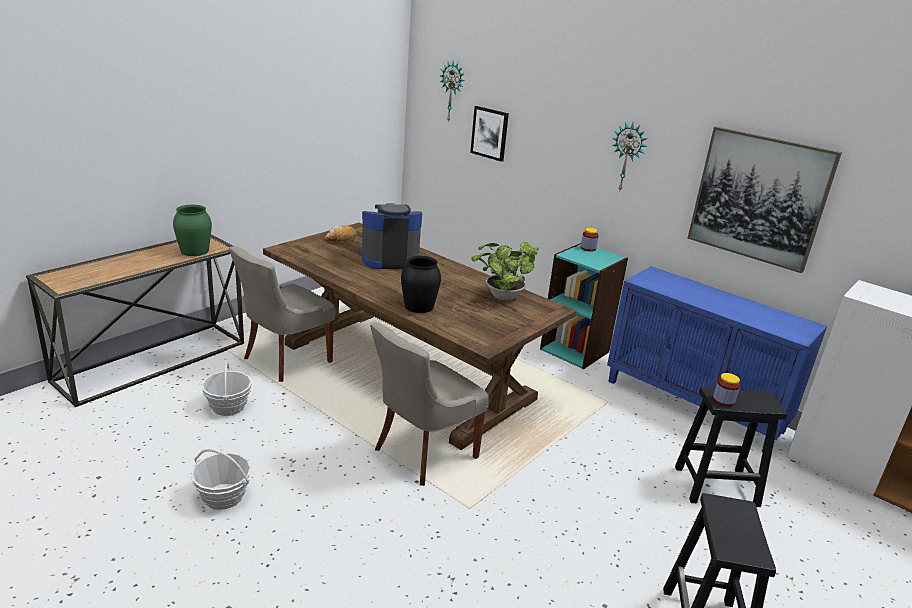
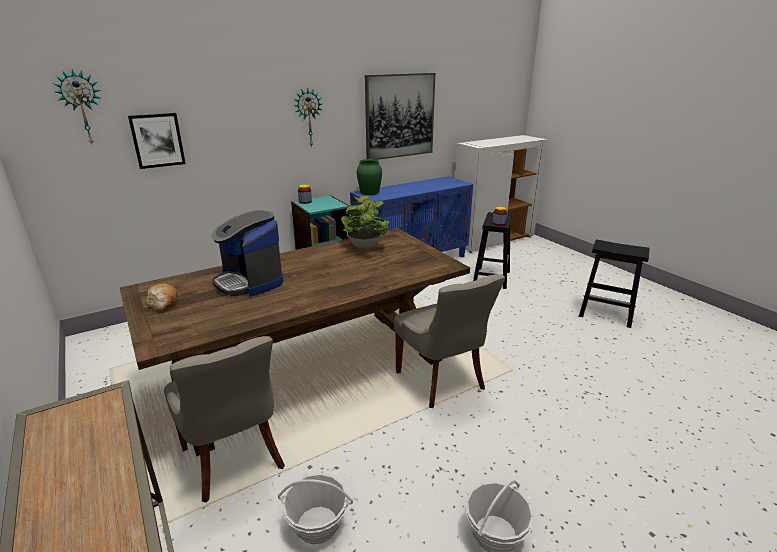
camera: 70 degrees left, 0 degrees up
green vase [173,205,212,256] -> green vase moved to [357,159,382,195]
coffee machine [361,203,422,269] -> coffee machine turned 45 degrees counterclockwise [212,210,283,296]
black vase [401,256,441,313] -> none

